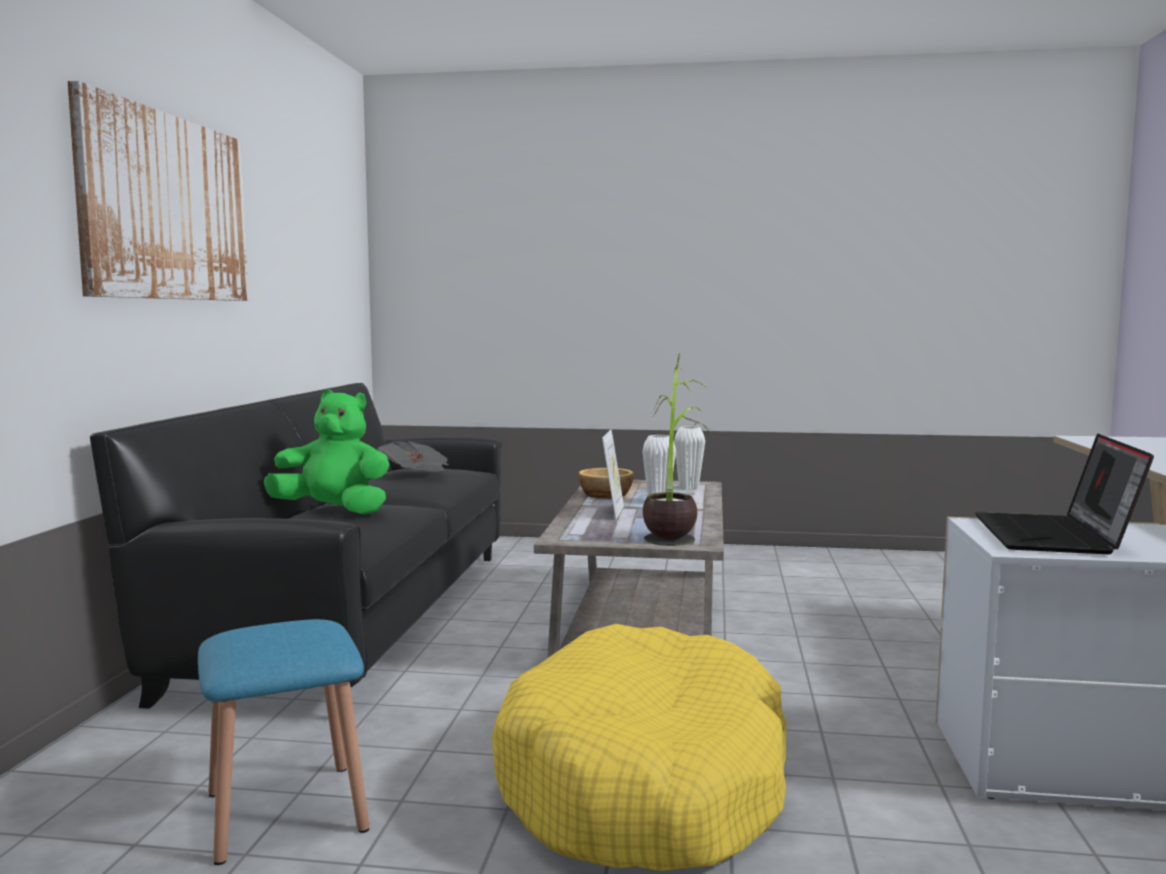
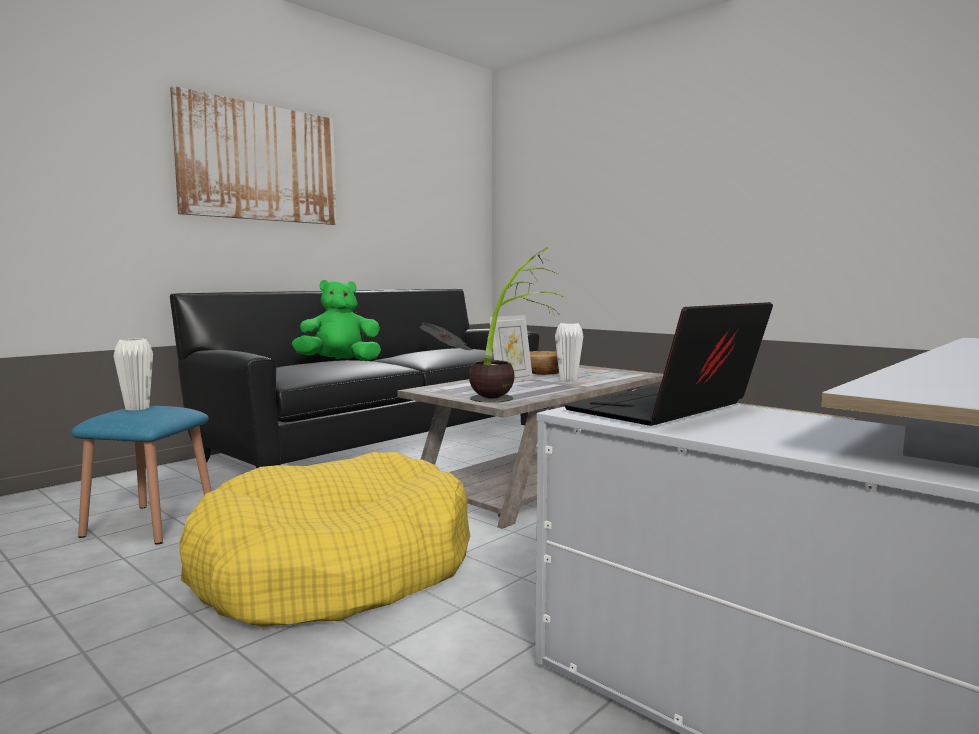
camera: 35 degrees right, 0 degrees up
green plush toy [264,389,389,514] -> green plush toy turned 60 degrees counterclockwise [292,280,381,361]
white vase [674,426,705,490] -> white vase moved to [113,338,153,410]

